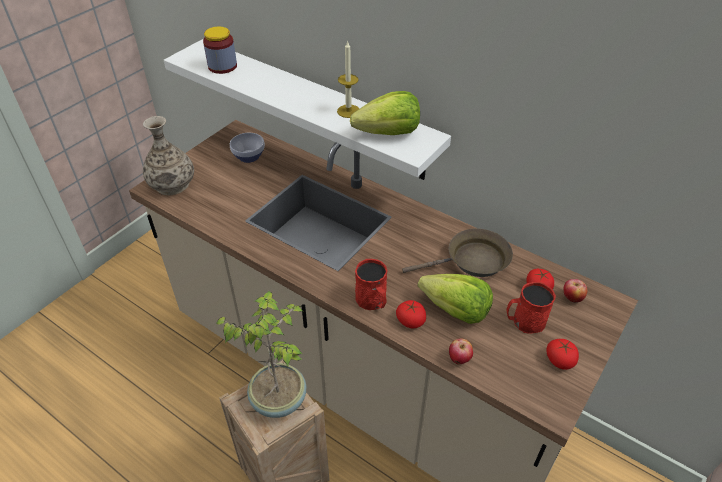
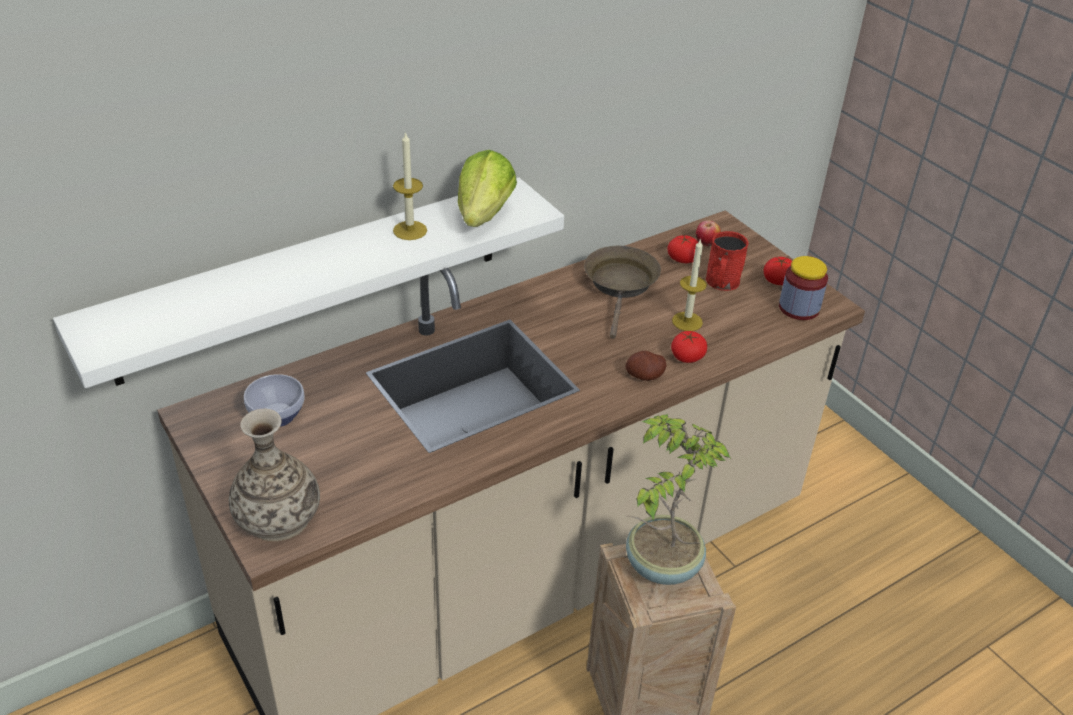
camera: 70 degrees left, 5 degrees down
jar [203,27,237,74] -> jar moved to [779,256,828,320]
red mug [355,259,388,310] -> potato [625,351,666,381]
lettuce [417,274,493,324] -> candle [672,238,707,331]
apple [449,339,473,365] -> none

